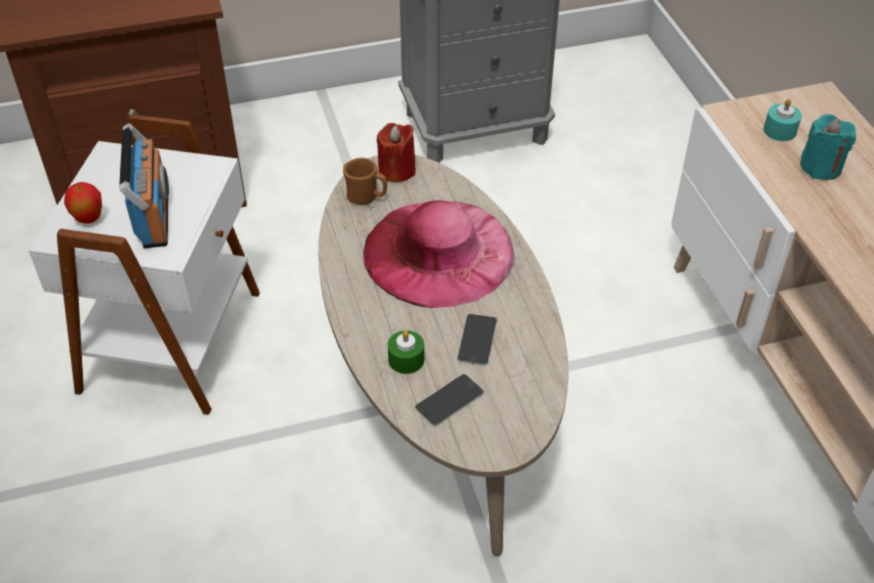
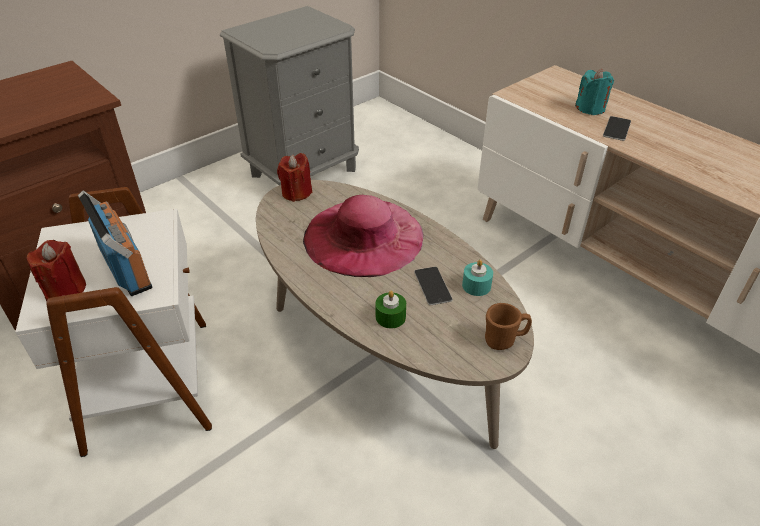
camera: 25 degrees left, 5 degrees down
apple [64,182,102,224] -> red candle [27,240,86,301]
brown mug [343,158,387,205] -> brown mug moved to [485,303,532,350]
phone [415,374,484,427] -> phone moved to [603,116,631,141]
turquoise candle [764,99,802,141] -> turquoise candle moved to [462,260,493,296]

